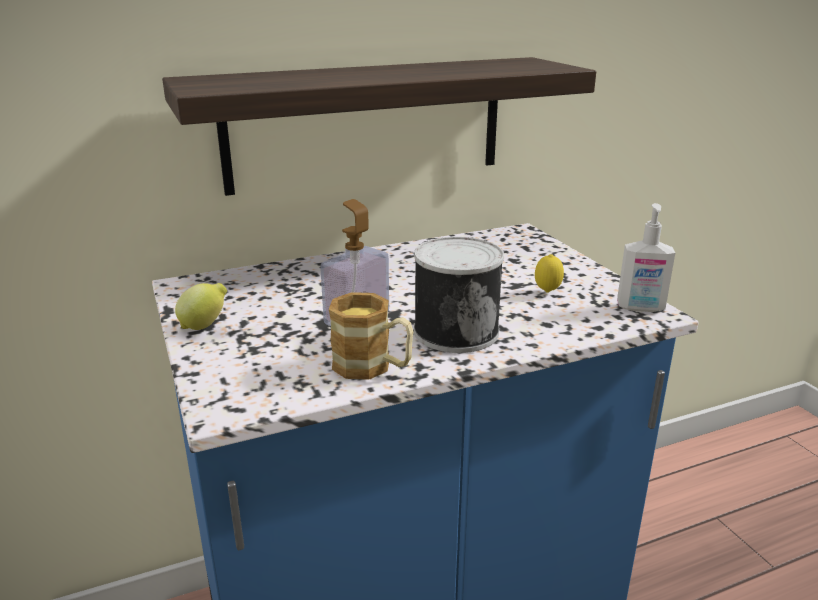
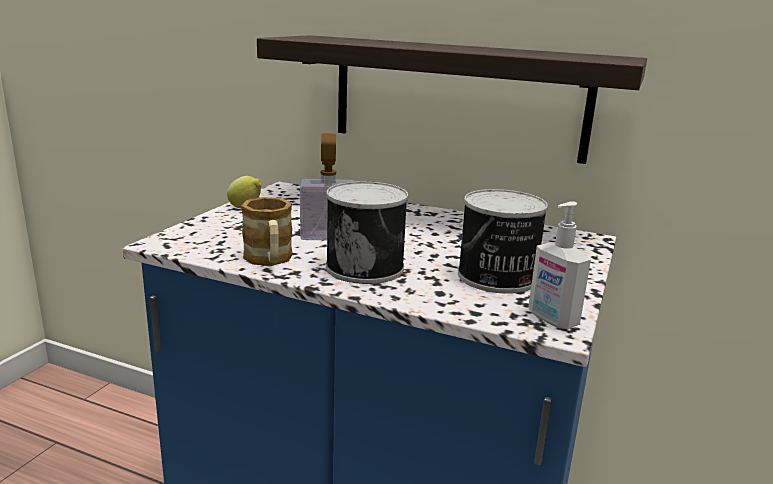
camera: 45 degrees right, 5 degrees down
lemon [535,254,564,293] -> can [458,189,548,294]

